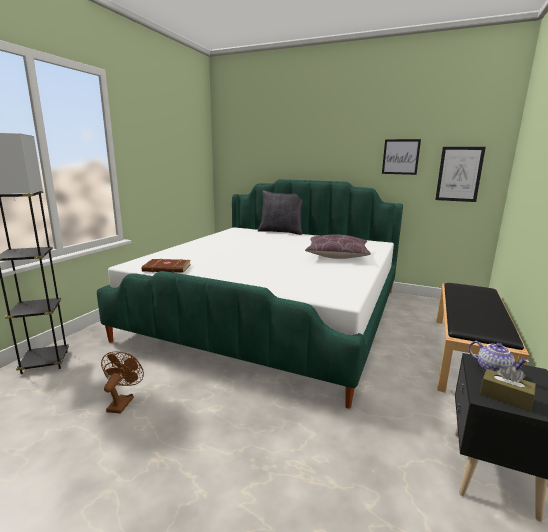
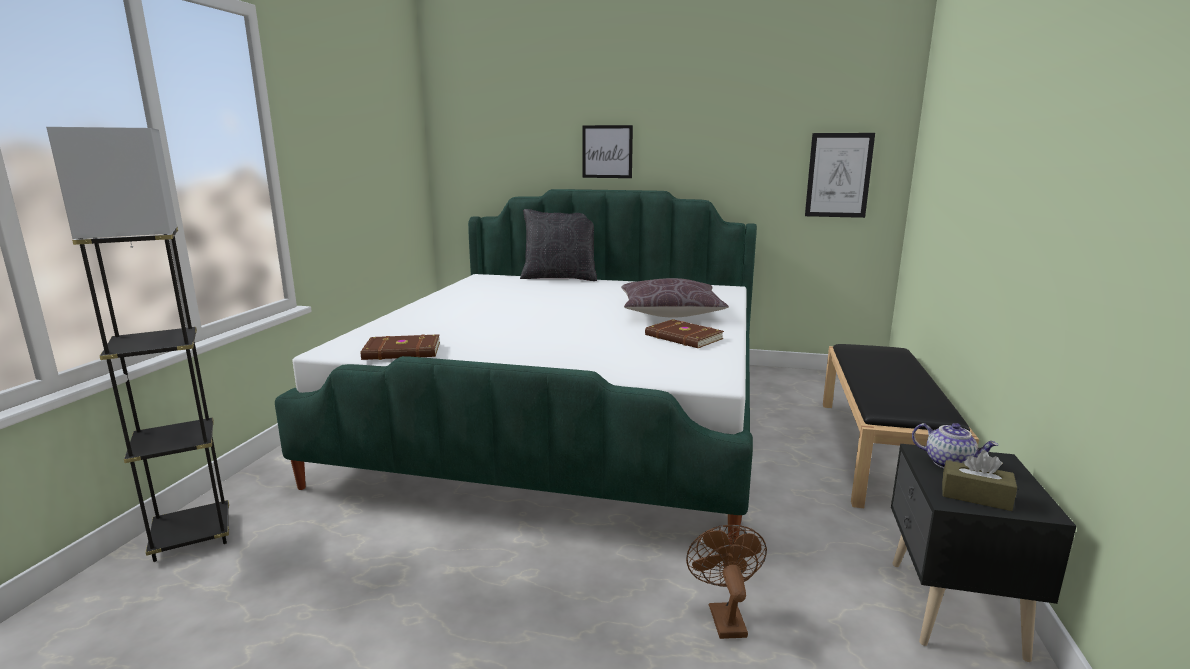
camera: 10 degrees left, 0 degrees up
brown fan [101,351,144,414] -> brown fan moved to [686,525,767,639]
picture [382,139,421,175] -> picture moved to [582,125,633,178]
none -> brown book [645,319,724,348]

